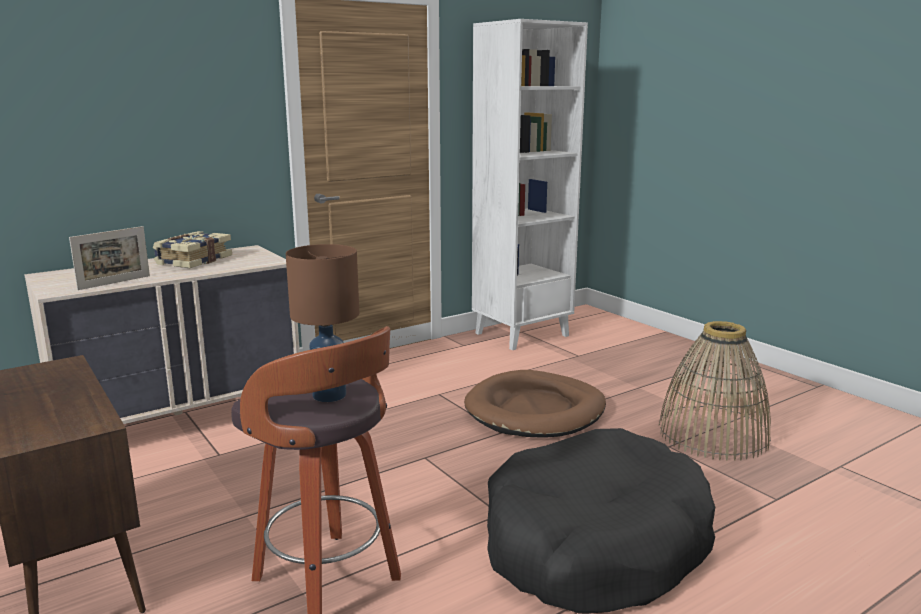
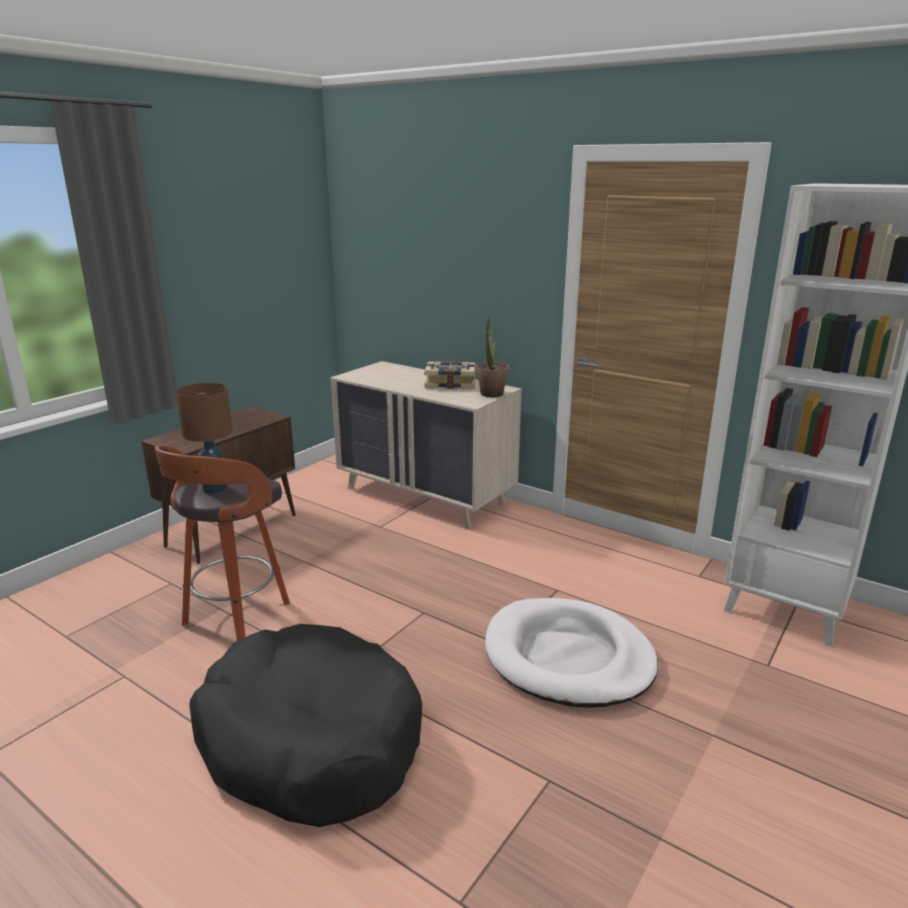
camera: 70 degrees right, 5 degrees up
picture frame [69,226,150,290] -> none
brown dog bed [464,370,606,437] -> white dog bed [485,598,658,708]
basket [659,321,771,461] -> none
none -> potted plant [476,309,509,397]

